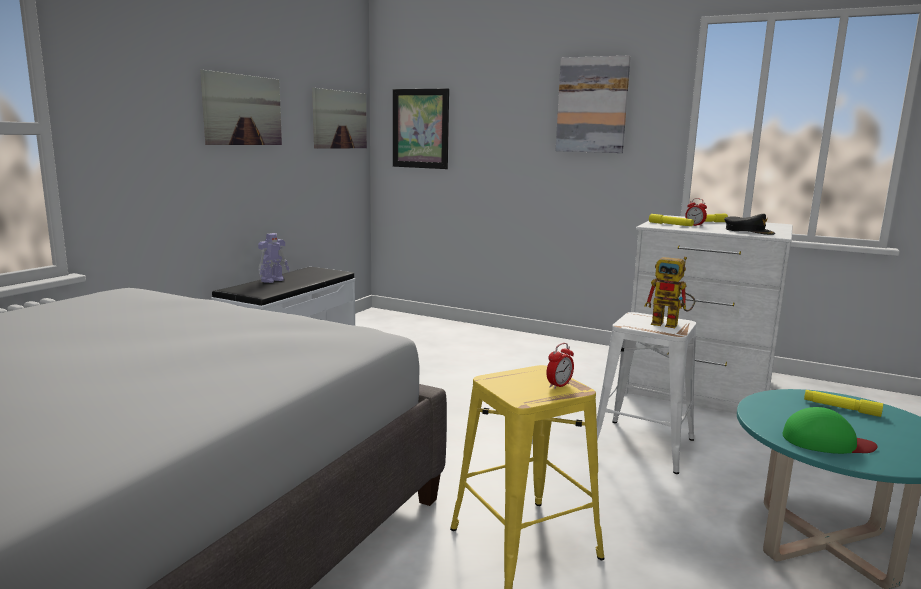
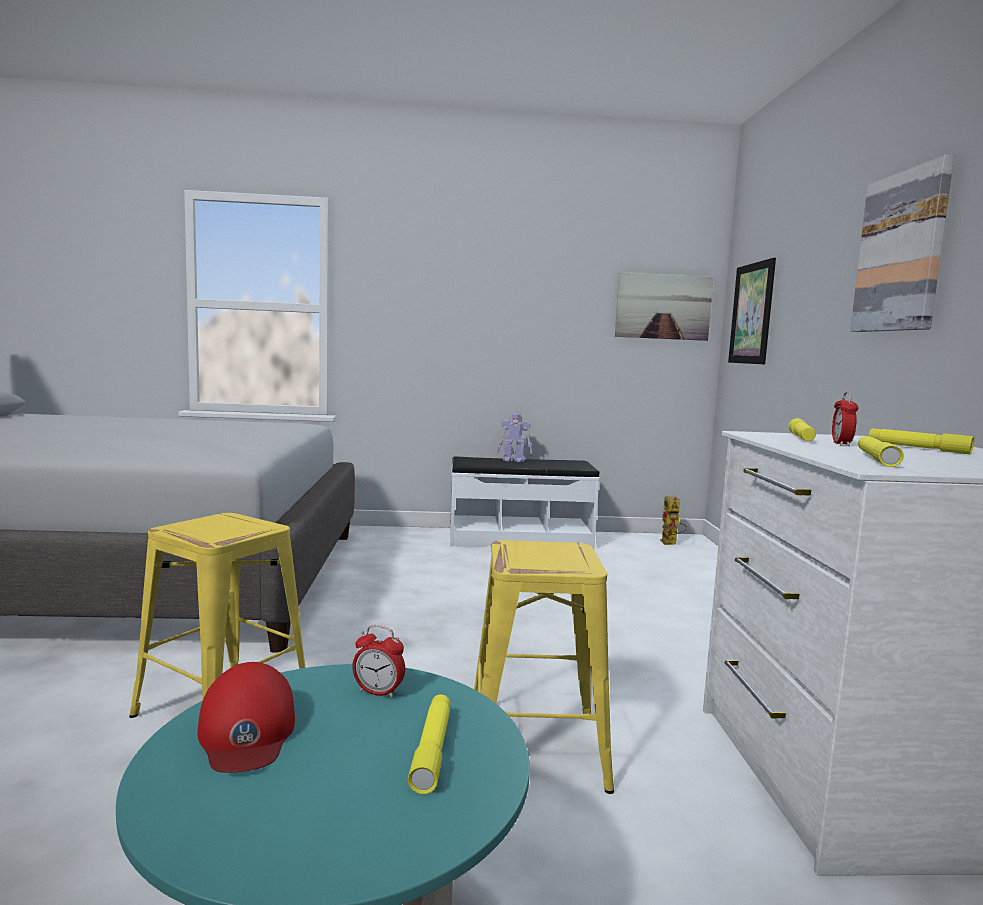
camera: 60 degrees right, 5 degrees down
picture [200,70,282,145] -> none
alarm clock [546,343,574,389] -> alarm clock moved to [352,625,405,698]
white stool [597,312,696,474] -> yellow stool [474,540,614,794]
toy robot [644,257,695,328] -> toy robot moved to [660,496,687,545]
black cap [724,214,775,235] -> yellow flashlight [858,436,904,467]
green cap [783,407,878,454] -> red cap [198,662,295,773]

